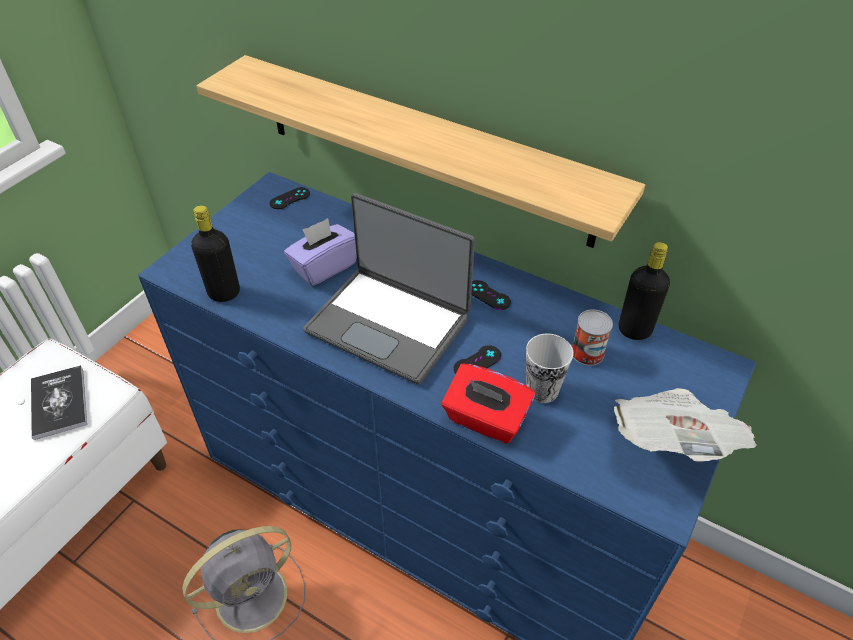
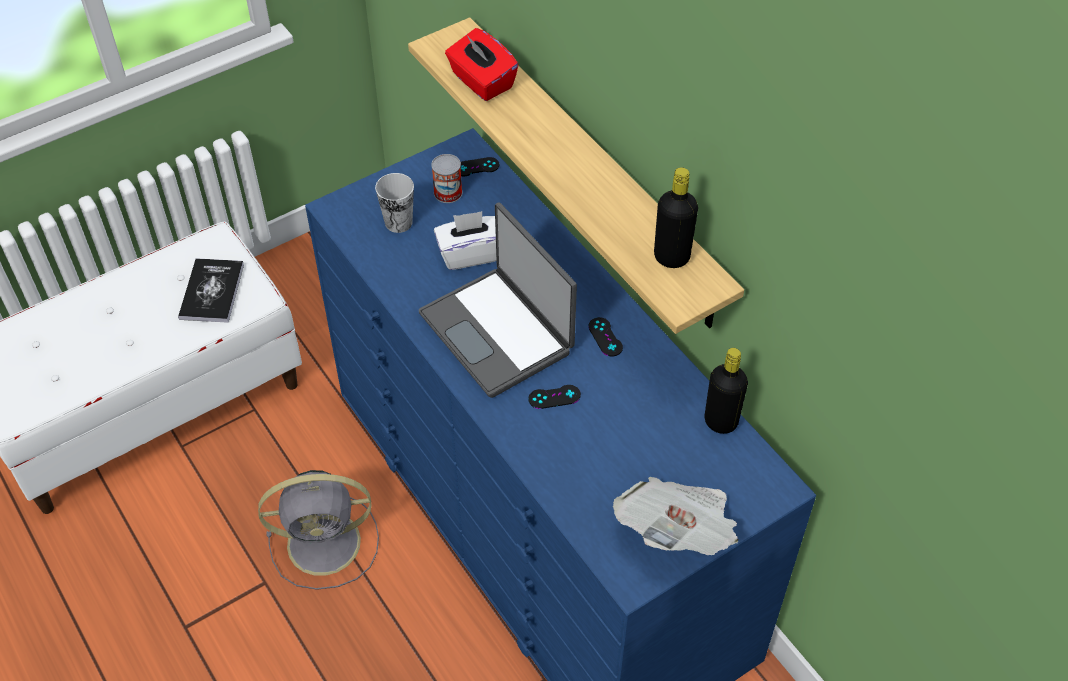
camera: 25 degrees right, 5 degrees up
black bottle [191,205,240,302] -> black bottle moved to [654,167,698,268]
purple tissue box [284,218,357,286] -> white tissue box [434,211,496,270]
red tissue box [442,363,535,444] -> red tissue box moved to [445,28,519,101]
cup [526,333,573,403] -> cup moved to [375,173,414,233]
can [572,309,613,366] -> can moved to [431,154,462,203]

